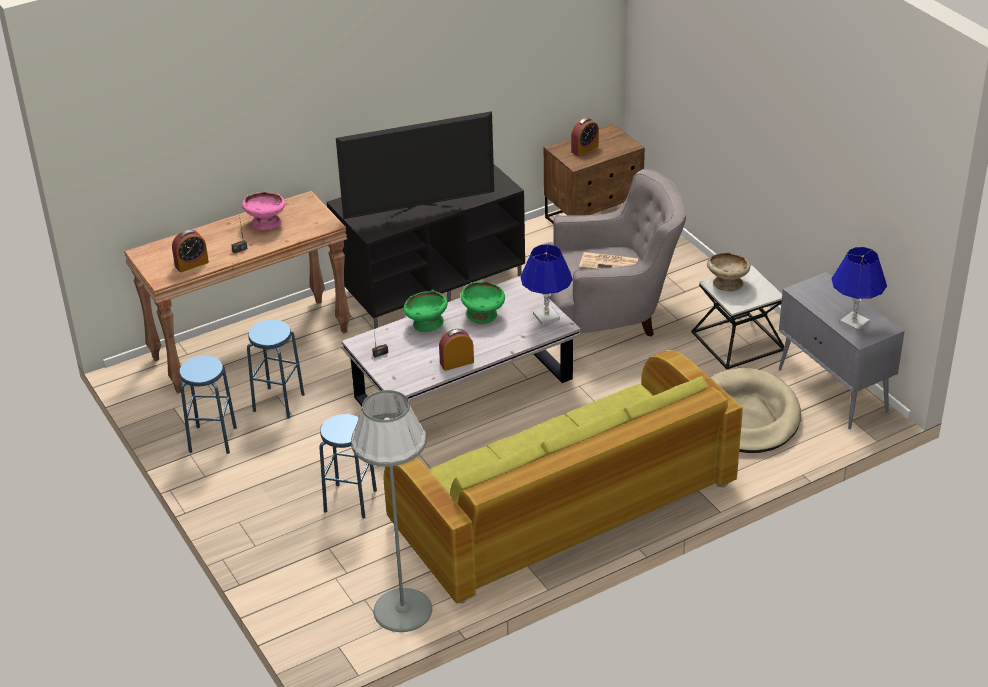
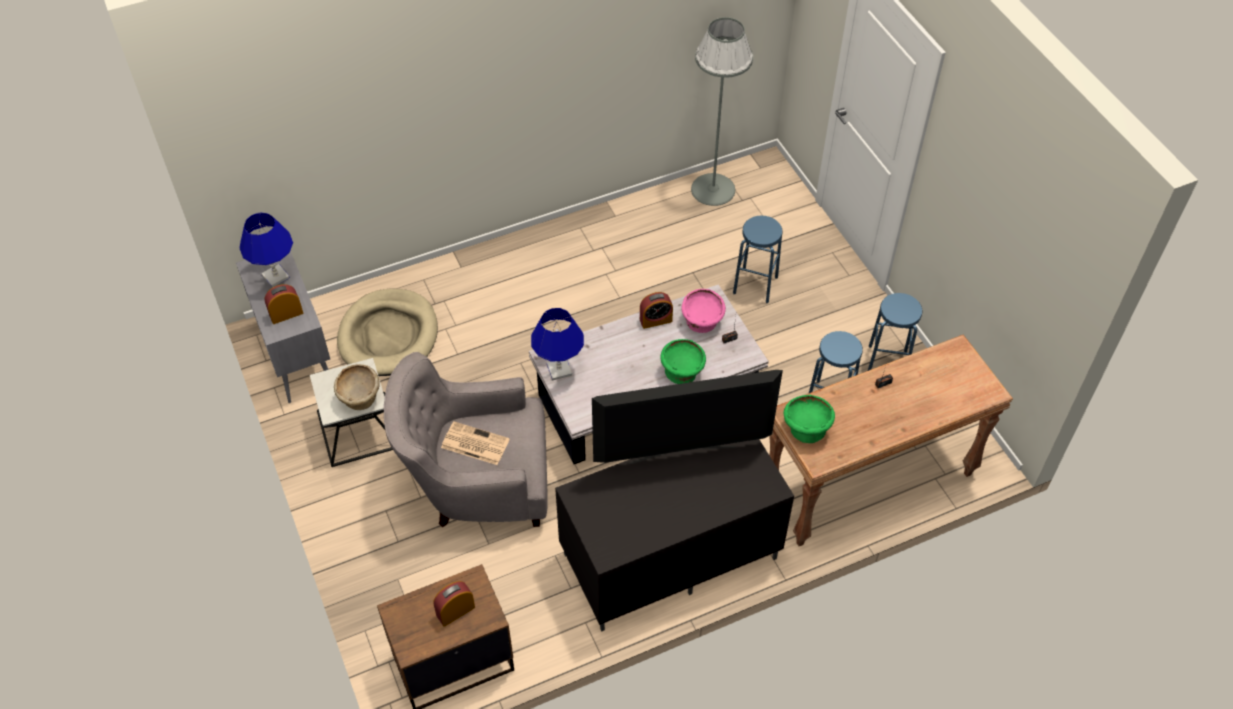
camera: 175 degrees left, 15 degrees up
alarm clock [172,230,209,273] -> alarm clock moved to [264,284,303,324]
pink bowl [242,191,286,230] -> pink bowl moved to [681,289,726,333]
green sofa [384,350,743,604] -> none
green bowl [460,281,505,324] -> green bowl moved to [784,395,835,443]

